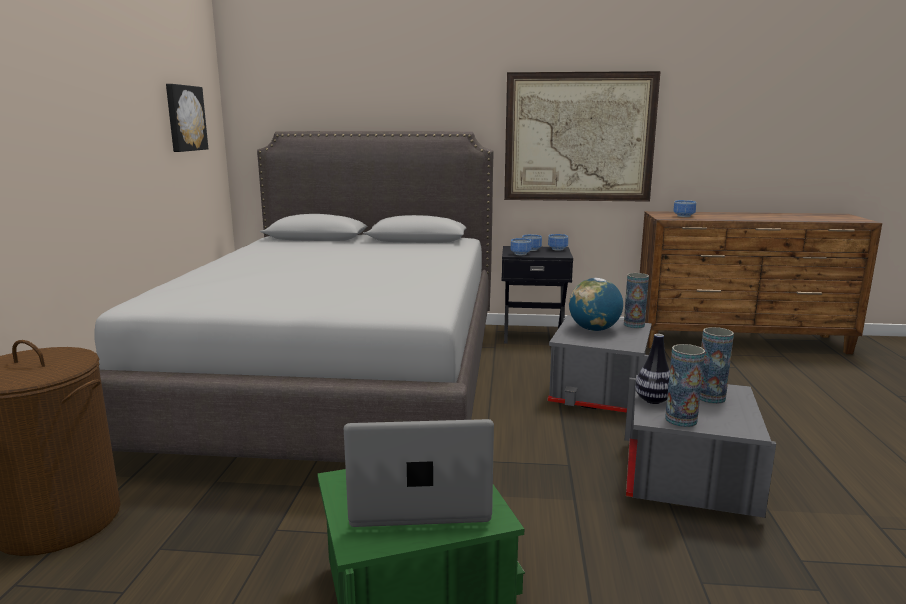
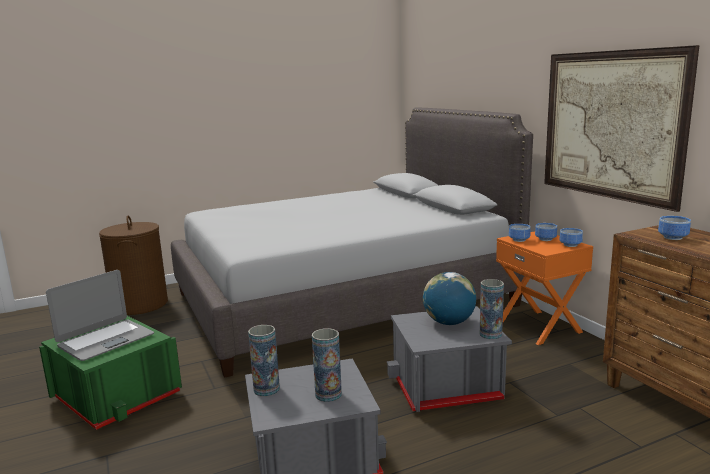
camera: 60 degrees right, 0 degrees up
picture [166,84,208,152] -> none
laptop [344,419,494,527] -> laptop turned 75 degrees clockwise [46,270,154,361]
black nightstand [502,246,573,344] -> orange nightstand [496,231,593,345]
vase [635,334,670,404] -> none

